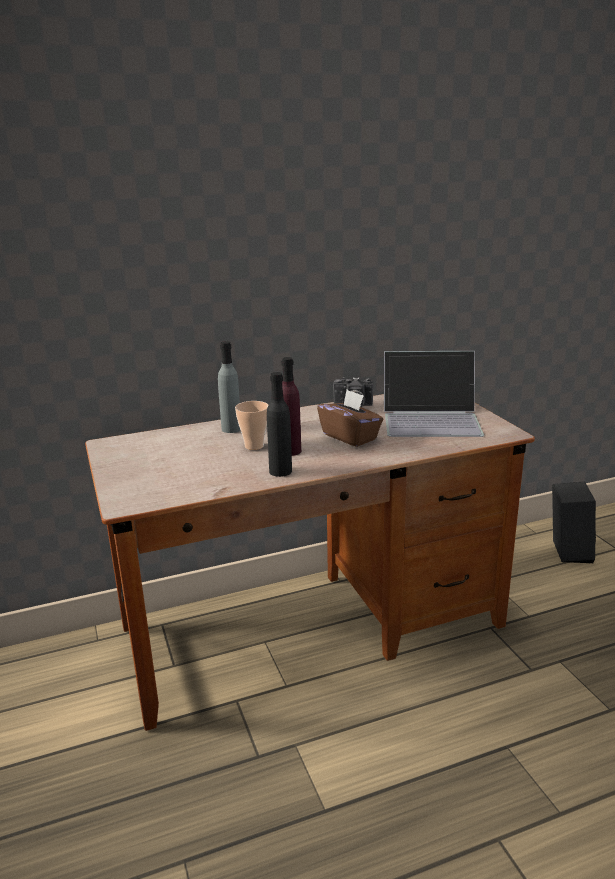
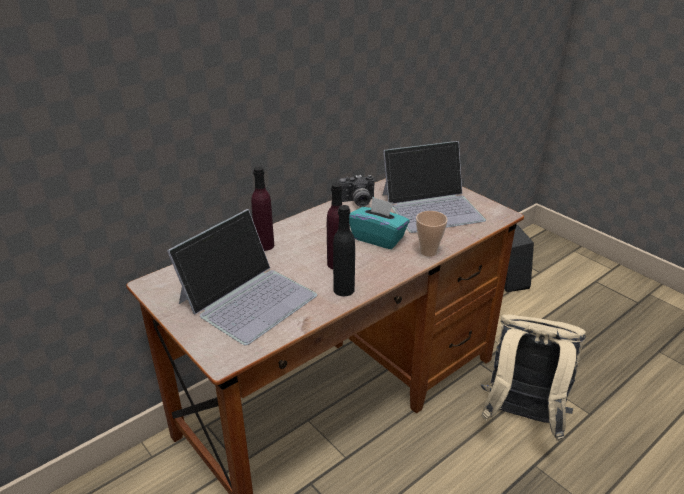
camera: 20 degrees left, 10 degrees up
grey bottle [218,341,240,433] -> purple bottle [251,166,274,251]
cup [235,401,268,450] -> cup moved to [416,211,448,257]
brown tissue box [317,390,383,447] -> turquoise tissue box [349,197,410,249]
none -> laptop [167,209,317,345]
none -> beige backpack [481,314,586,441]

